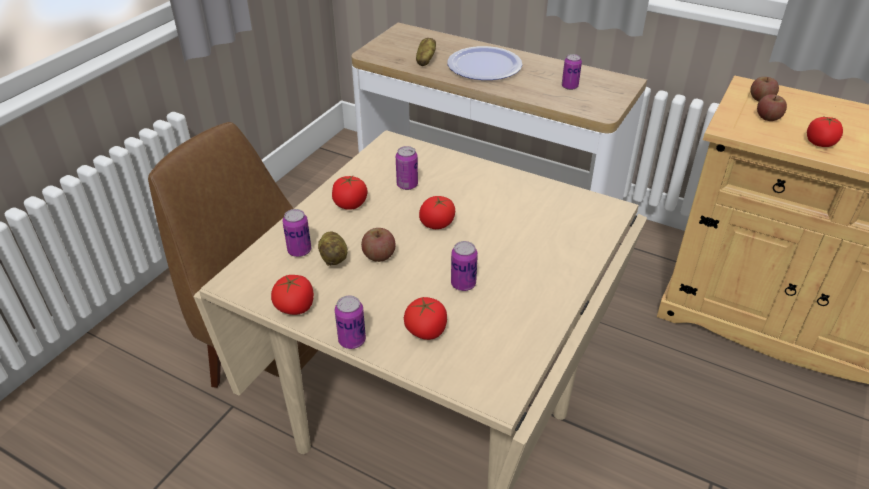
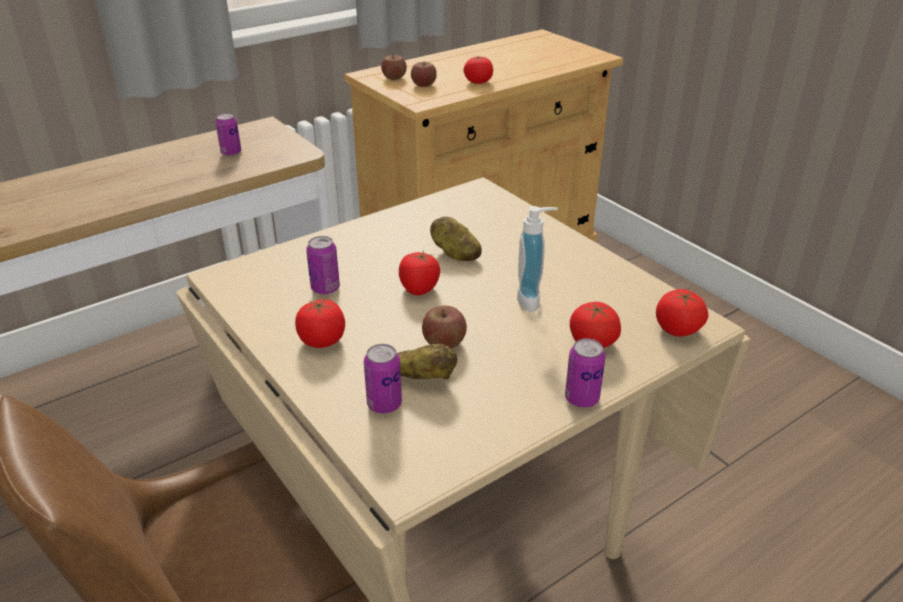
camera: 65 degrees left, 5 degrees down
tomato [271,275,314,315] -> tomato moved to [656,289,708,336]
potato [416,38,436,66] -> potato moved to [430,216,482,261]
plate [448,46,522,80] -> none
can [451,241,478,291] -> soap dispenser [517,206,558,312]

